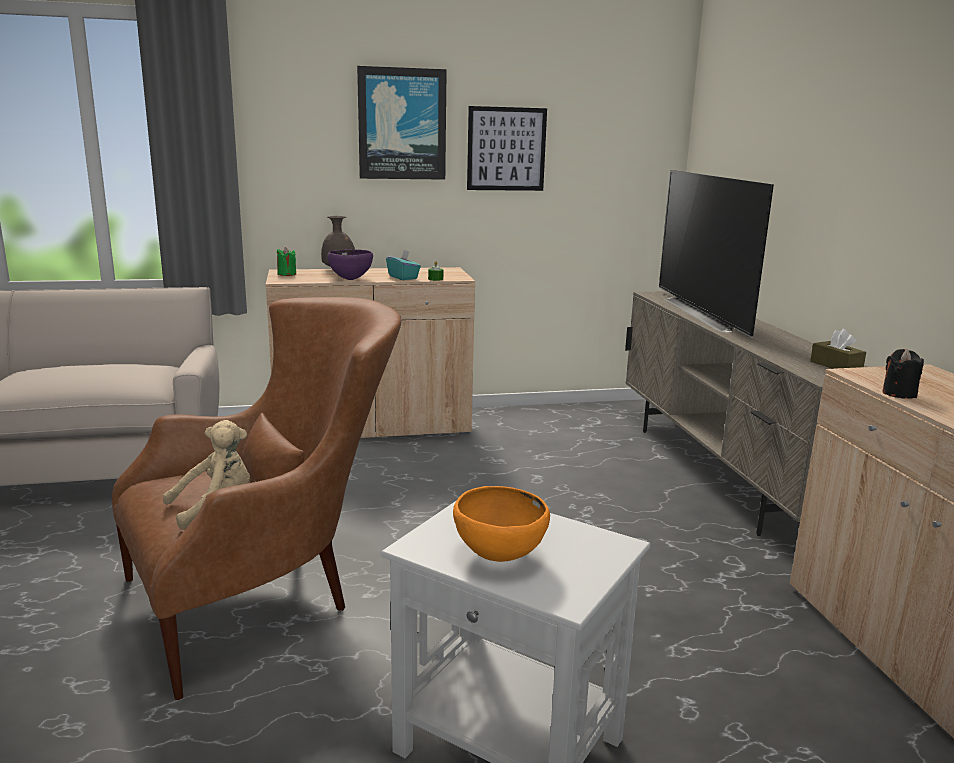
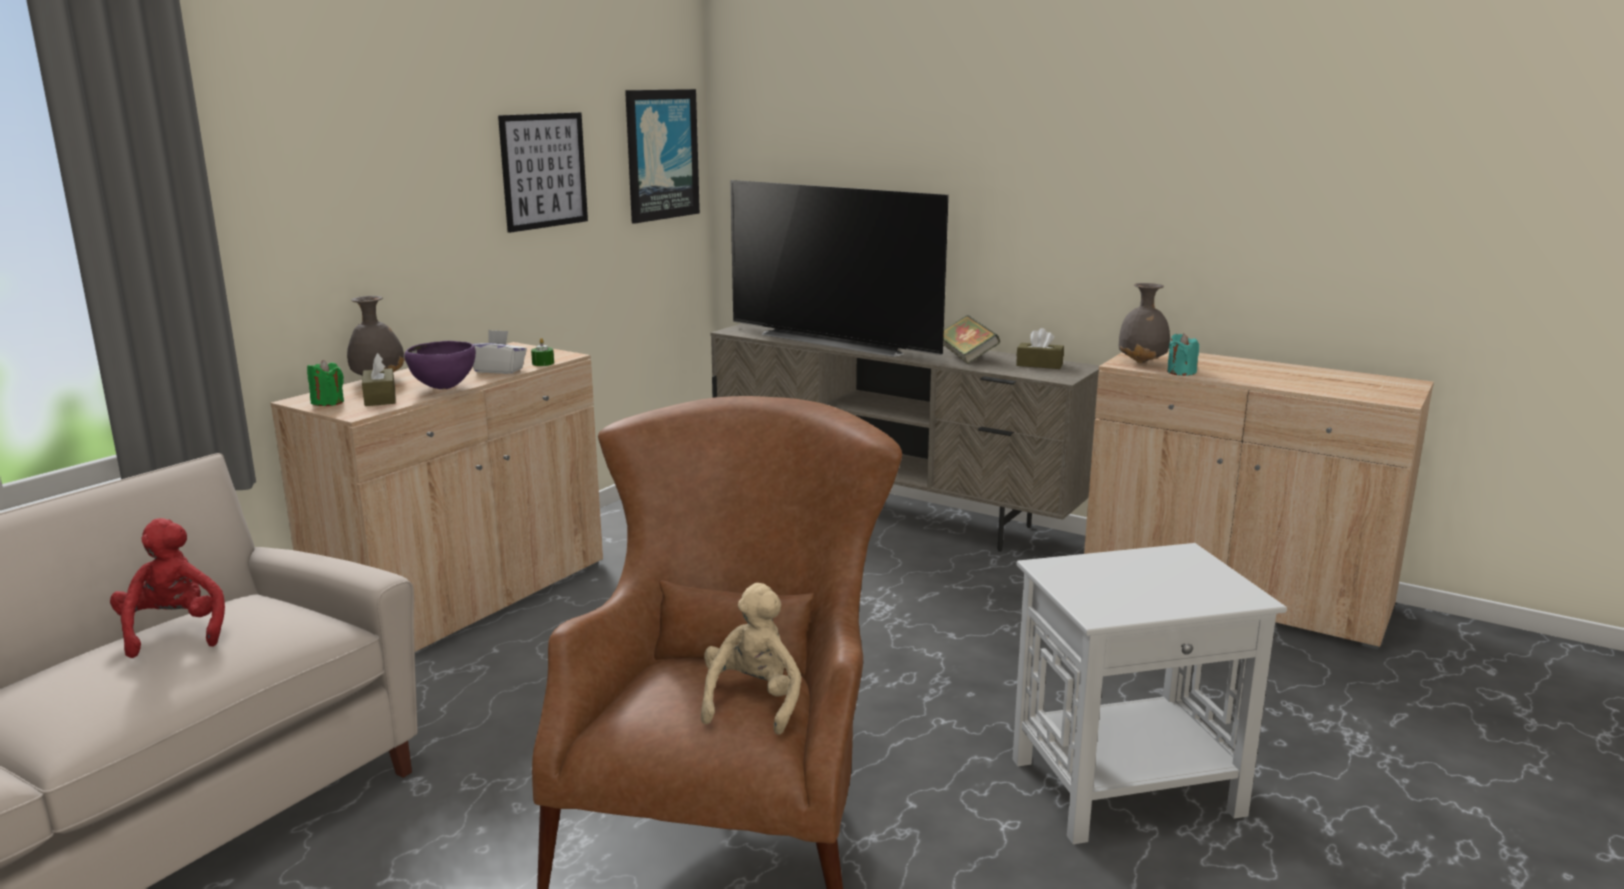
camera: 45 degrees left, 0 degrees up
picture [357,66,447,180] -> picture moved to [625,89,700,224]
turquoise tissue box [386,250,421,280] -> white tissue box [473,330,527,374]
orange bowl [453,486,550,562] -> none
black candle [882,349,924,399] -> turquoise candle [1167,333,1199,376]
none -> red plush toy [110,518,225,658]
none -> brown tissue box [362,353,395,406]
none -> book [943,315,1000,364]
none -> grey vase [1119,283,1170,363]

